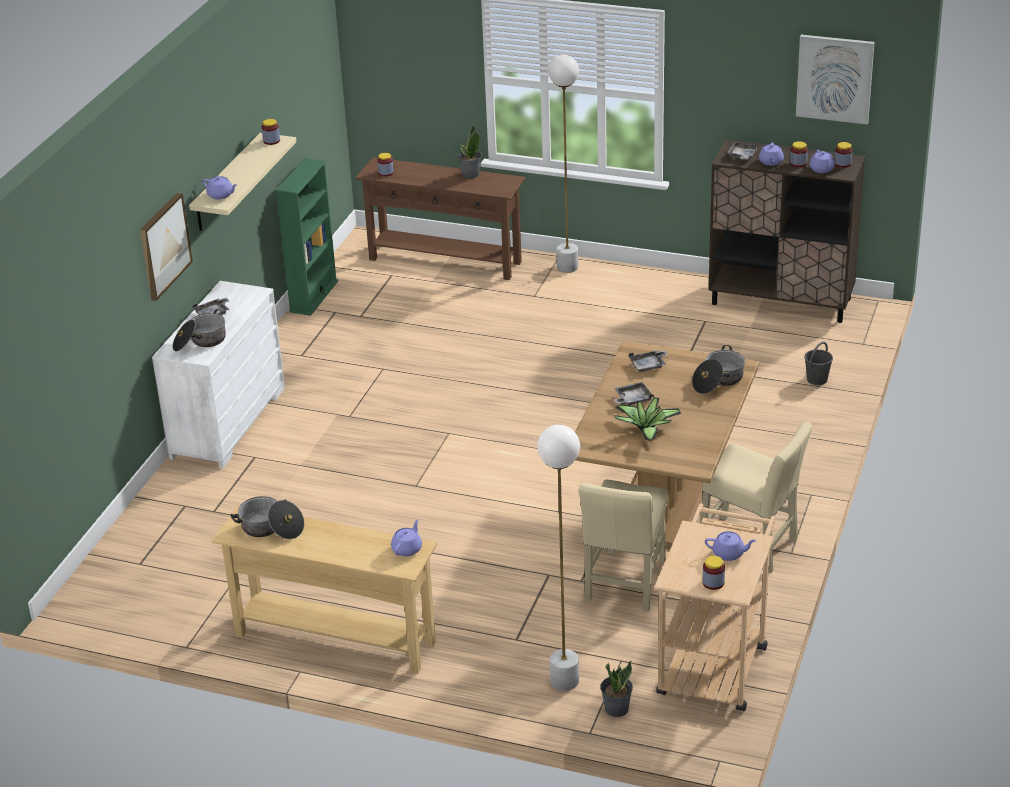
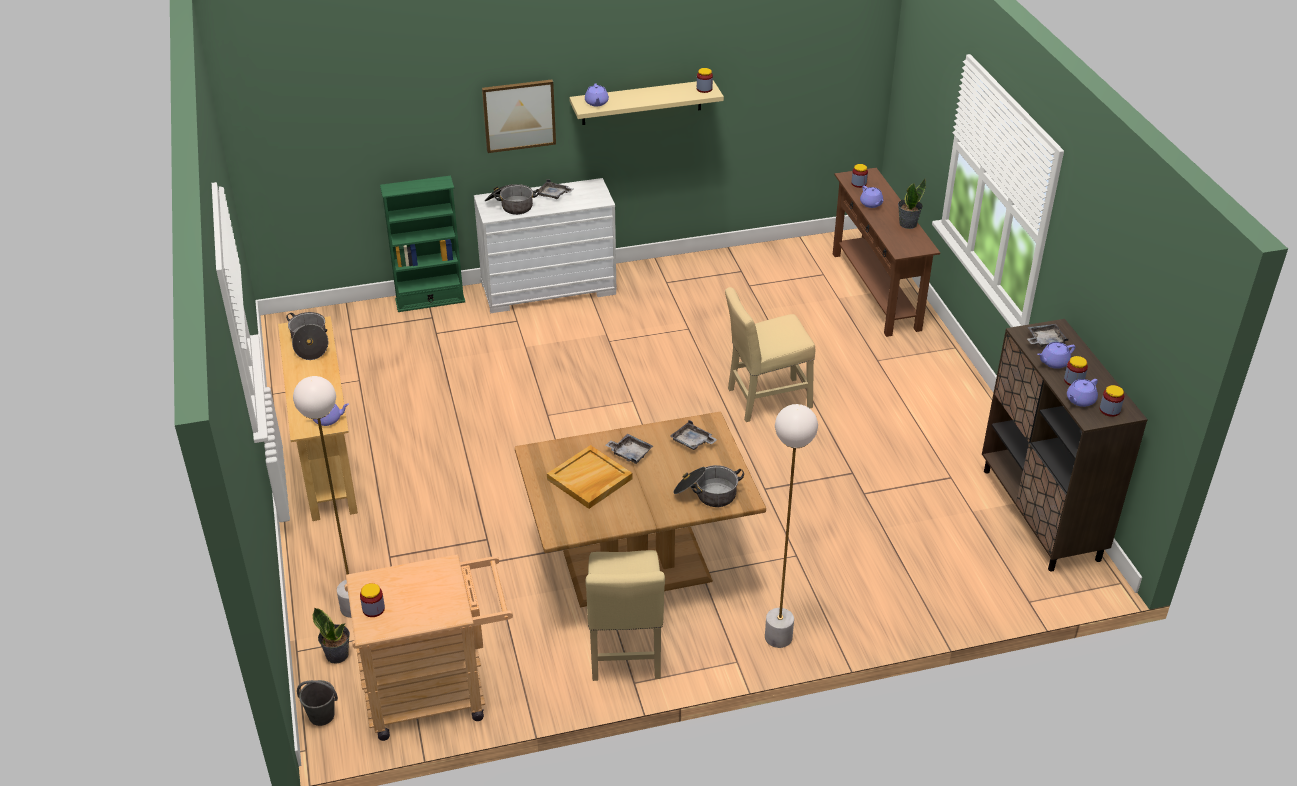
camera: 55 degrees right, 5 degrees up
green bookcase [275,158,338,316] -> green bookcase moved to [380,176,465,312]
white floor lamp [548,55,579,273] -> white floor lamp moved to [765,404,818,648]
beige chair [579,480,667,612] -> beige chair moved to [725,287,815,422]
potted plant [614,397,681,440] -> beige tray [547,445,632,509]
purple teapot [705,531,756,561] -> purple teapot moved to [860,186,883,208]
picture [796,35,874,124] -> none
grey bucket [804,341,833,385] -> grey bucket moved to [297,680,338,726]

